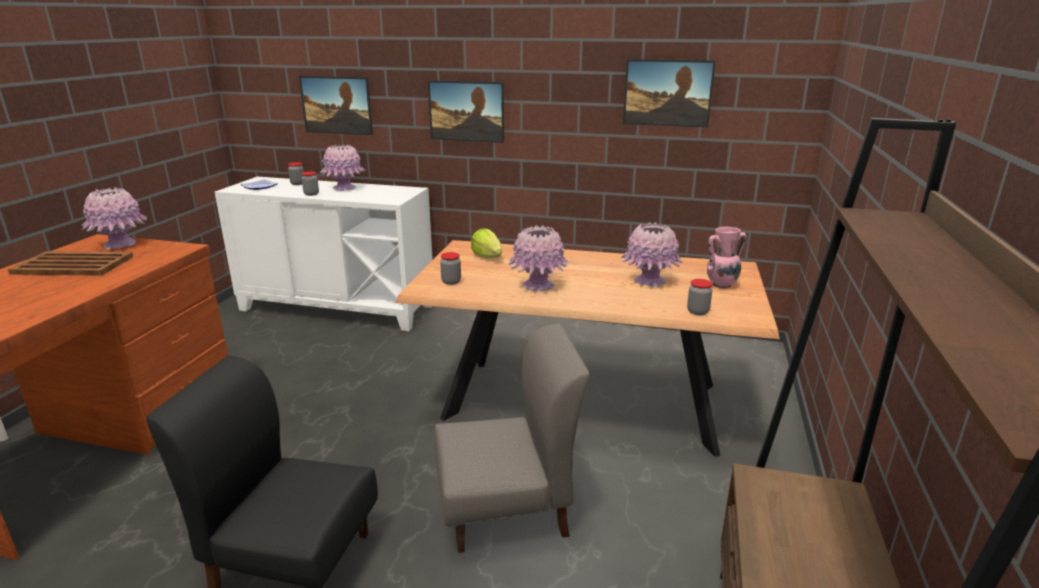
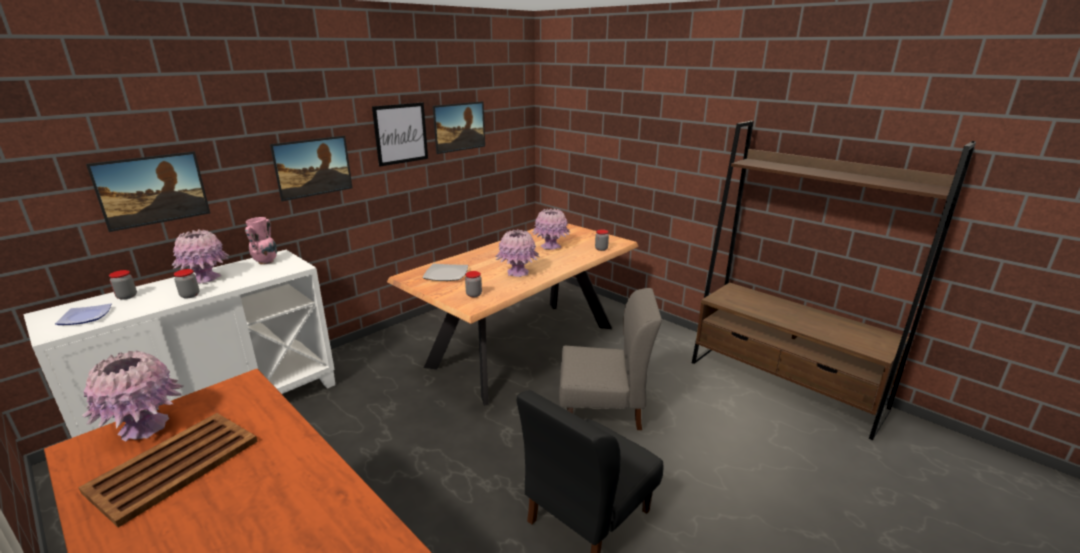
camera: 60 degrees left, 0 degrees up
grey chair [434,324,590,553] -> grey chair turned 75 degrees clockwise [559,288,662,430]
lettuce [471,229,502,259] -> plate [422,264,468,281]
pink vase [707,226,747,288] -> pink vase moved to [245,217,277,265]
none -> picture [372,102,428,167]

